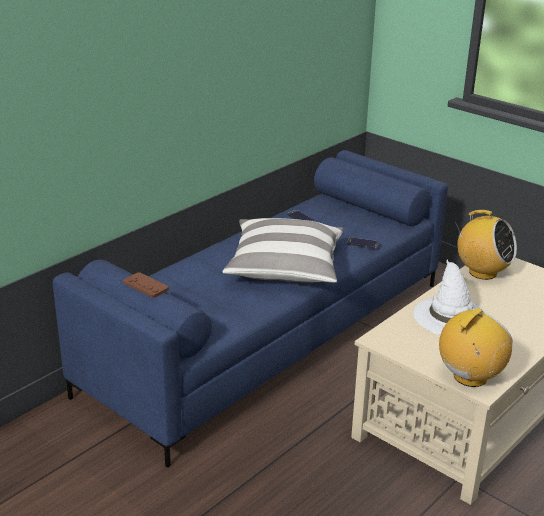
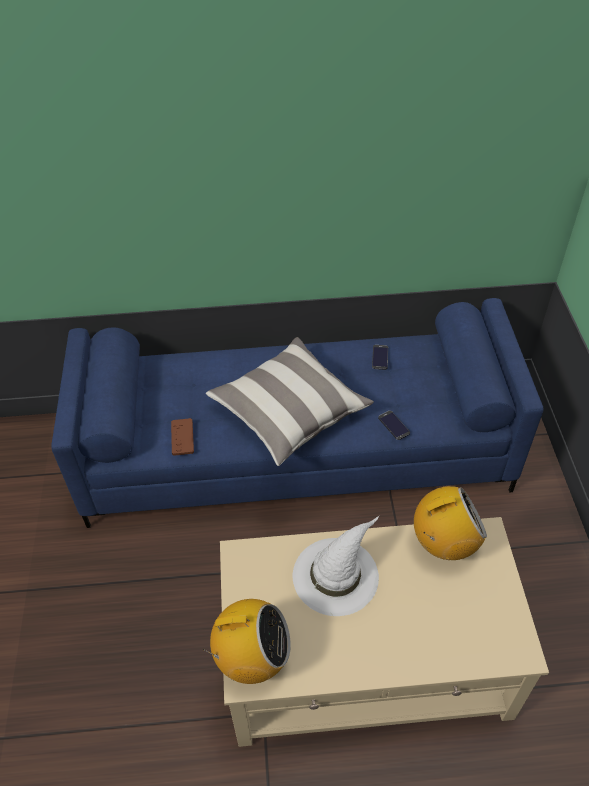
camera: 45 degrees right, 20 degrees up
brown game controller [123,272,169,298] -> brown game controller moved to [171,418,194,456]
radio [455,210,517,280] -> radio turned 90 degrees counterclockwise [414,486,487,560]

